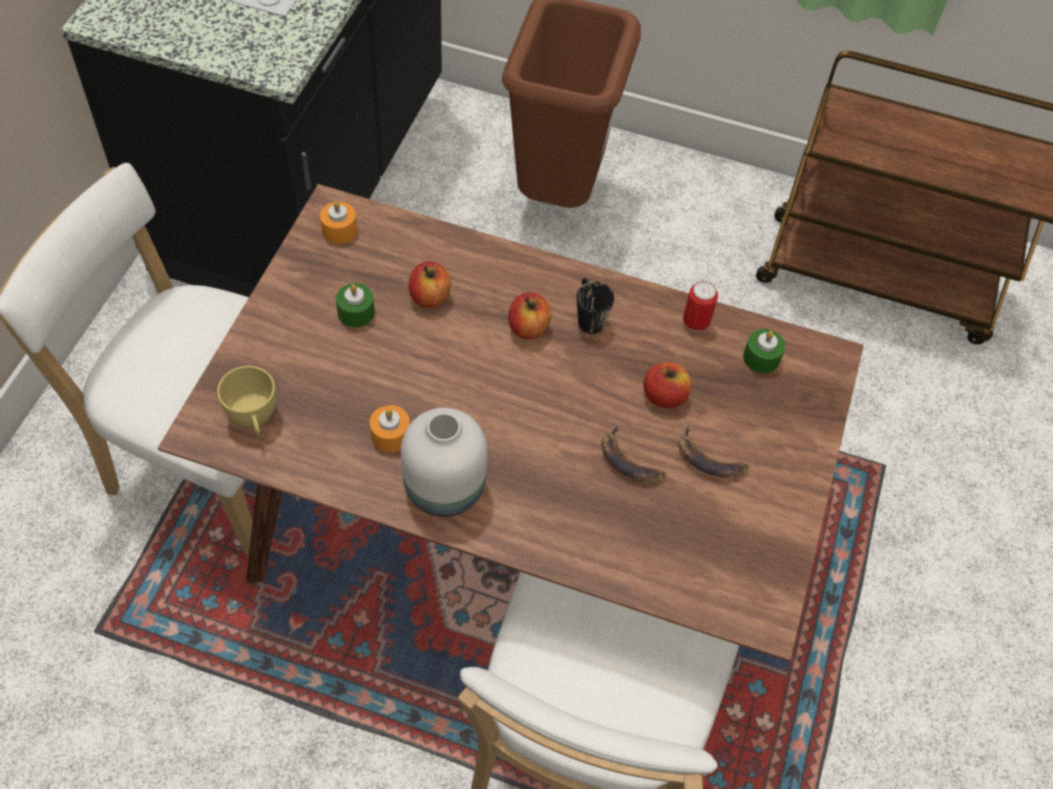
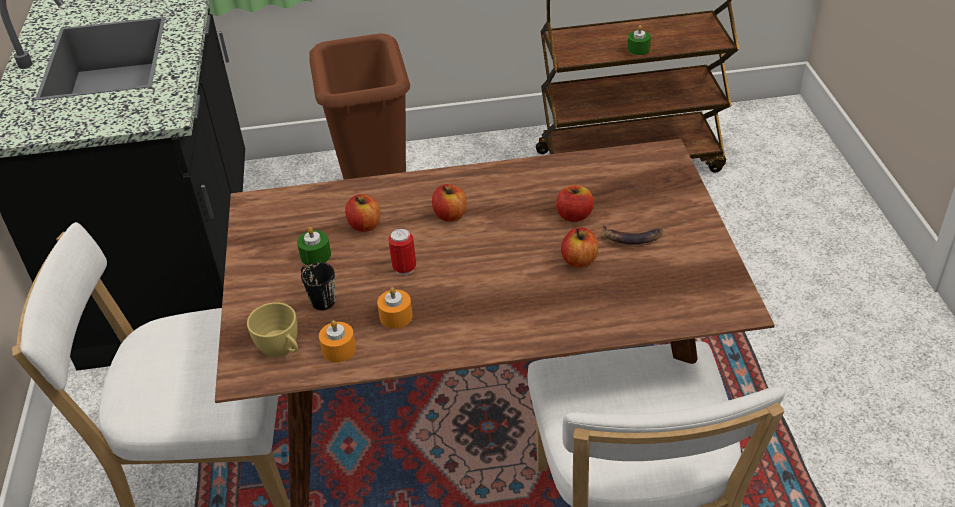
camera: 20 degrees left, 15 degrees down
orange candle [320,201,357,244] -> orange candle moved to [319,320,356,362]
white vase [401,408,487,517] -> none
black mug [577,278,614,334] -> black mug moved to [301,263,335,310]
banana [601,424,666,483] -> apple [561,228,598,268]
can [683,281,718,332] -> can moved to [388,228,416,275]
green candle [743,329,785,373] -> green candle moved to [627,25,651,55]

